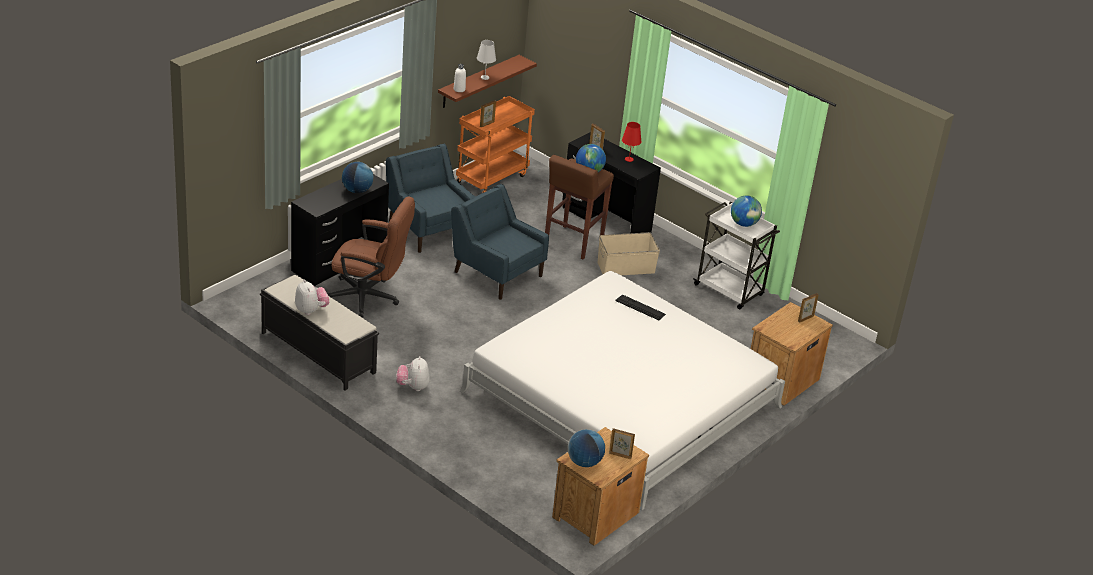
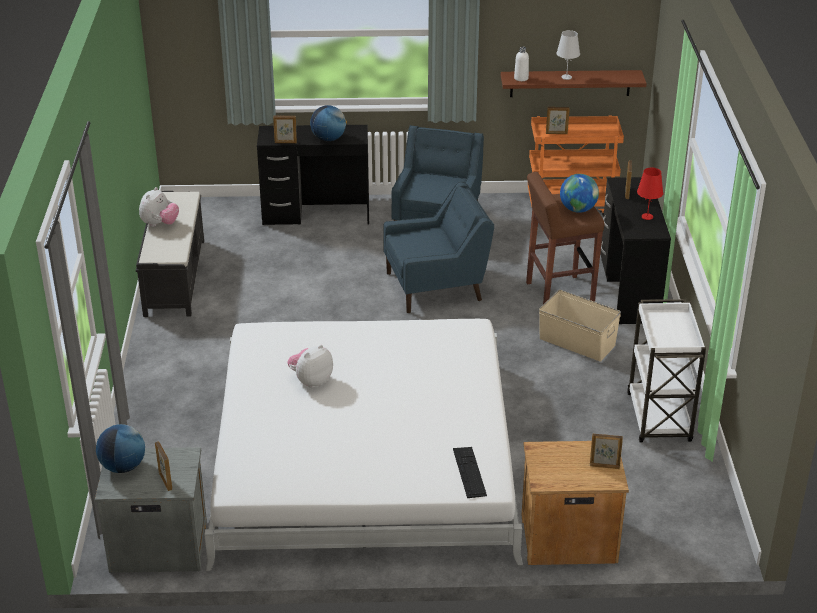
camera: 50 degrees right, 0 degrees up
brown office chair [328,197,415,317] -> none
plush toy [396,356,430,391] -> plush toy moved to [287,345,333,388]
blue armchair [451,184,549,300] -> blue armchair turned 75 degrees clockwise [383,182,494,313]
brown nightstand [552,427,649,546] -> grey nightstand [95,447,207,573]
keyboard [615,294,666,320] -> keyboard moved to [453,447,487,498]
globe [731,195,762,227] -> none
none -> picture frame [273,116,297,143]

